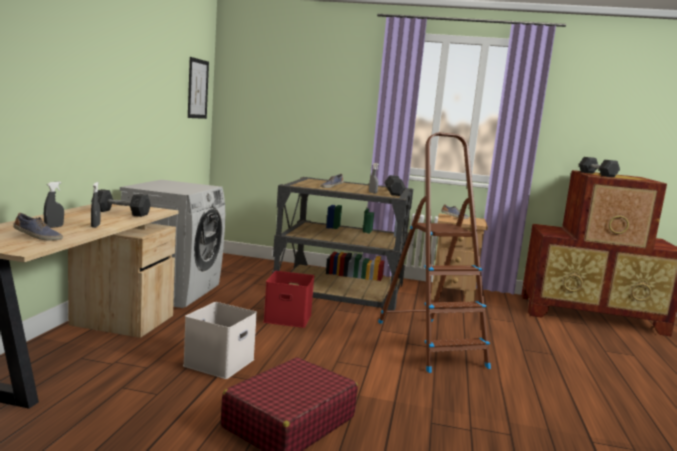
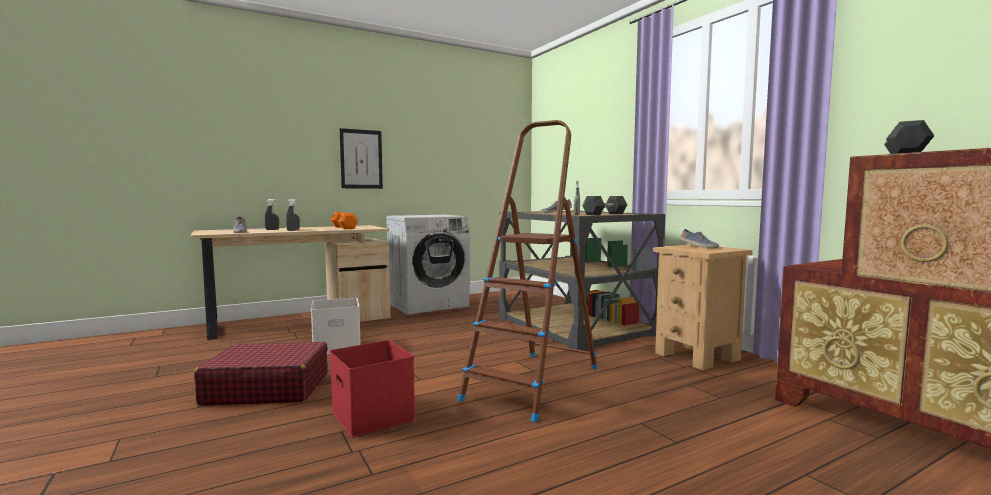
camera: 50 degrees right, 5 degrees down
grey dumbbell [91,189,151,217] -> orange dumbbell [331,212,358,229]
picture [188,57,209,119] -> picture moved to [340,128,383,189]
red storage box [263,271,314,328] -> red storage box moved to [330,340,415,437]

